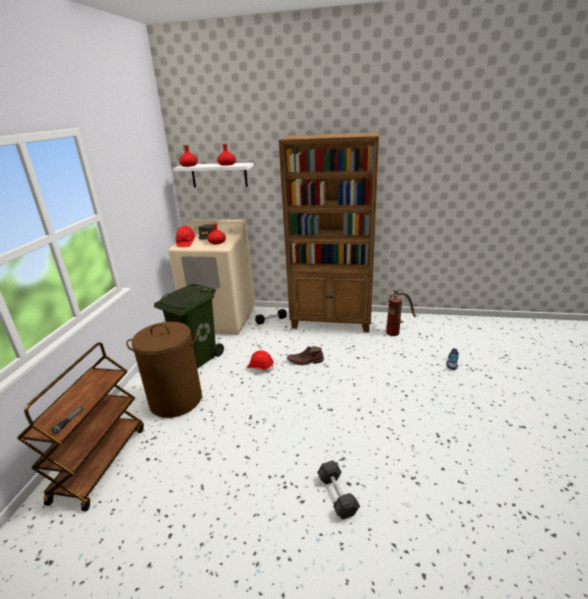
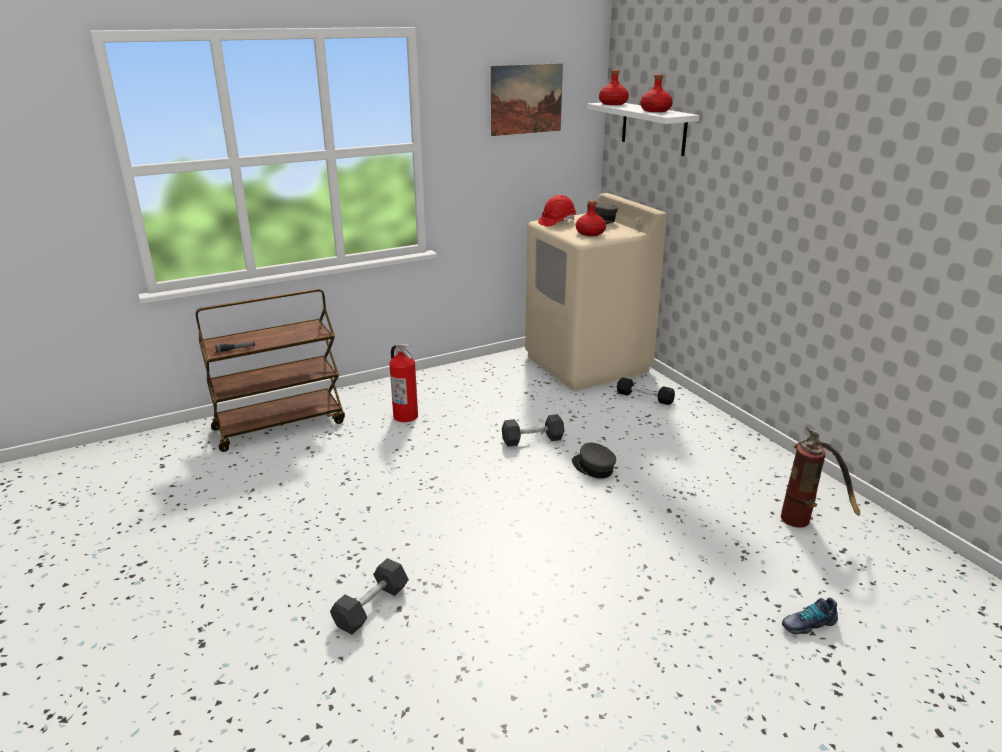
camera: 50 degrees right, 0 degrees up
brown laundry basket [126,322,202,418] -> fire extinguisher [389,344,418,422]
green trash can [154,284,224,368] -> none
red hard hat [247,350,274,372] -> grey dumbbell [502,414,564,447]
brown bookcase [279,132,379,332] -> none
brown boot [287,346,324,365] -> grey cap [572,443,616,479]
none -> picture [491,63,563,136]

